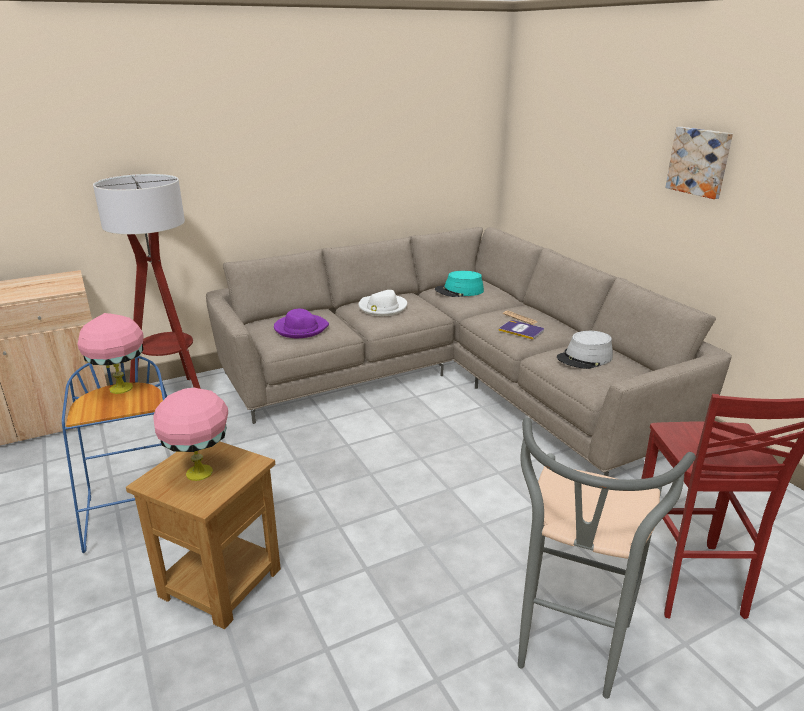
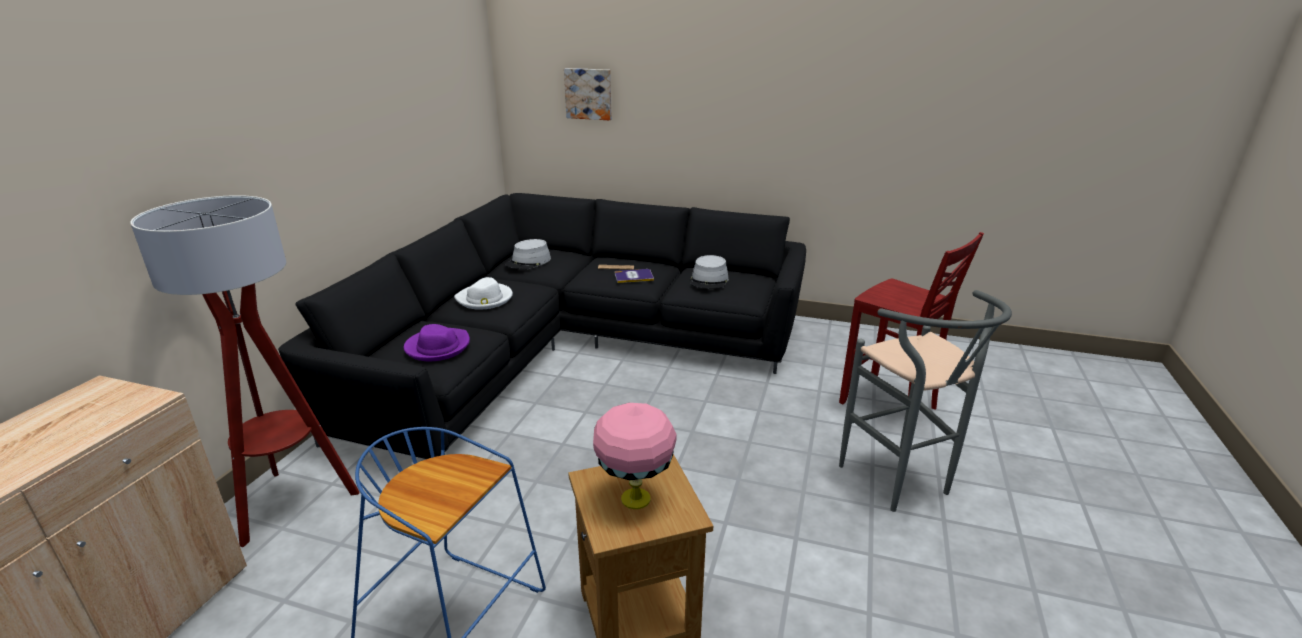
camera: 45 degrees left, 0 degrees up
pink table lamp [77,313,144,394] -> none
beige sofa [206,227,732,476] -> black sofa [278,193,806,459]
turquoise hat [435,271,484,297] -> grey hat [505,239,551,269]
picture [665,127,733,199] -> picture moved to [564,68,612,120]

